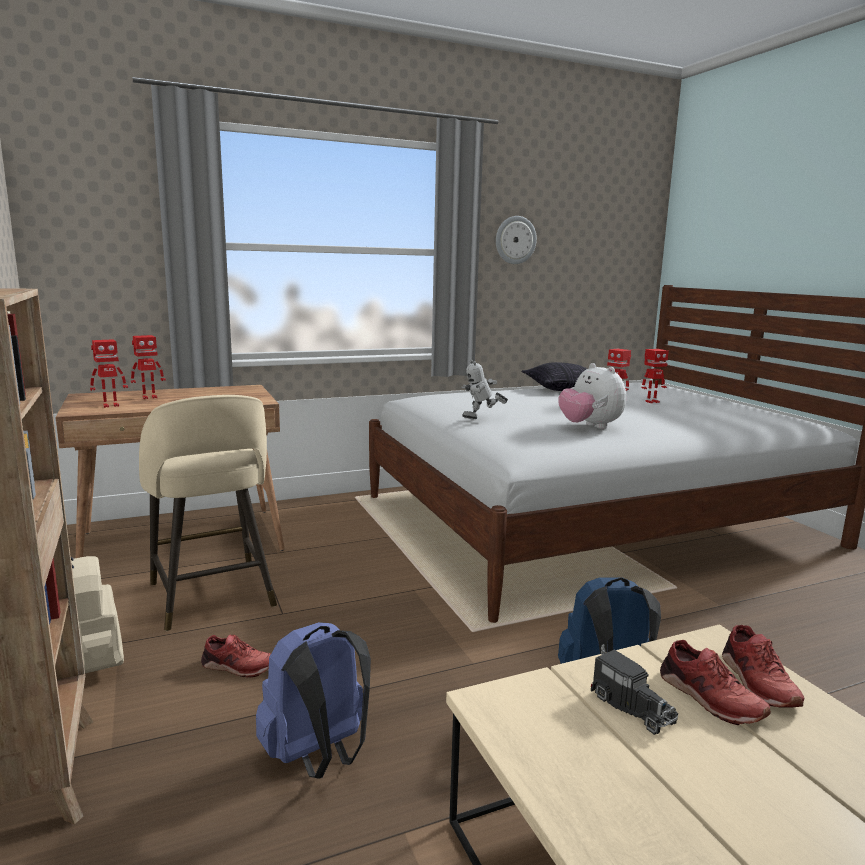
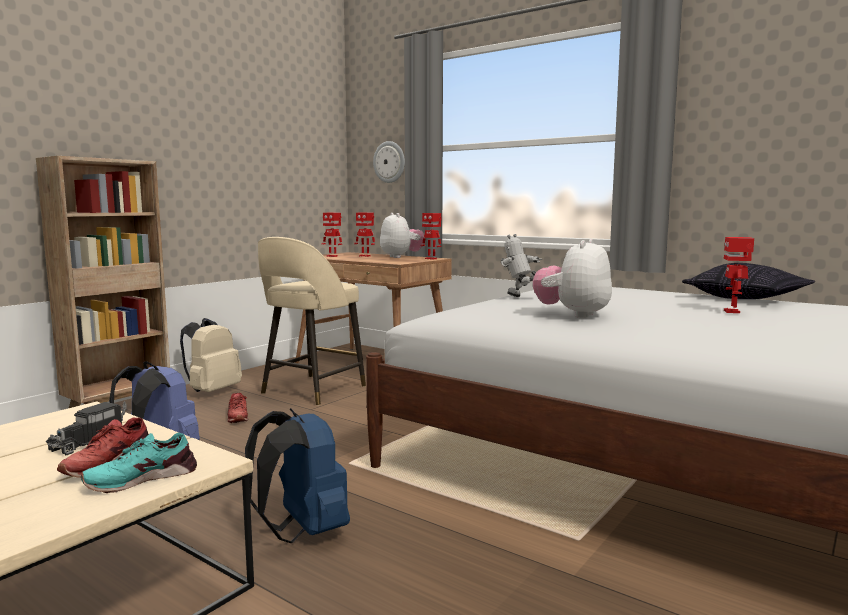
camera: 60 degrees right, 5 degrees down
wall clock [496,216,537,264] -> wall clock moved to [373,141,405,183]
toy robot [641,349,669,403] -> toy robot moved to [421,213,442,260]
red shoe [722,625,804,707] -> turquoise shoe [81,433,197,493]
none -> plush toy [380,213,424,258]

